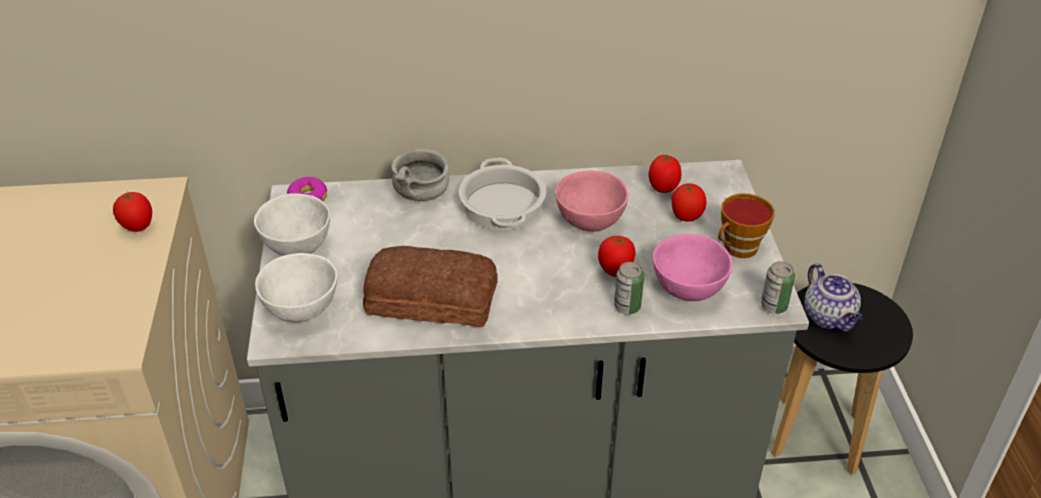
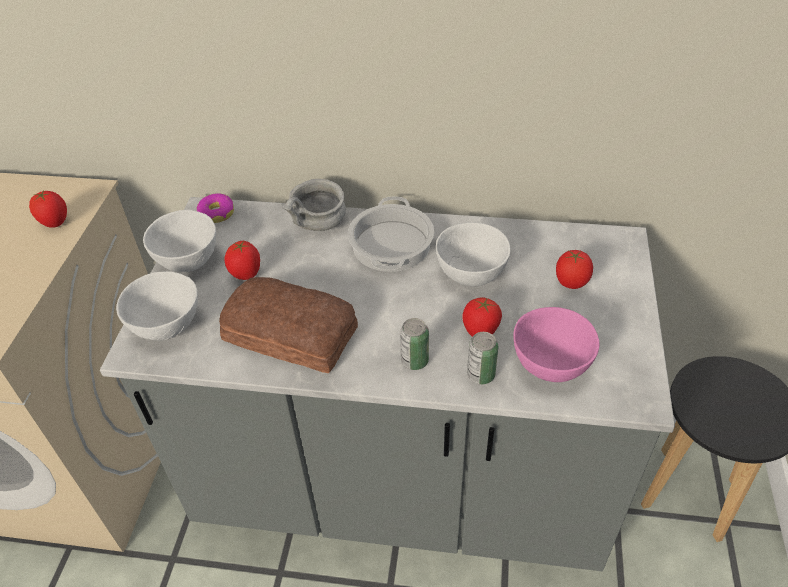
camera: 15 degrees right, 5 degrees up
pink bowl [555,171,629,232] -> white bowl [436,223,510,287]
tomato [648,155,681,193] -> tomato moved to [225,240,260,280]
cup [718,194,775,258] -> none
can [761,261,795,314] -> can moved to [400,318,429,370]
teapot [804,263,863,331] -> none

